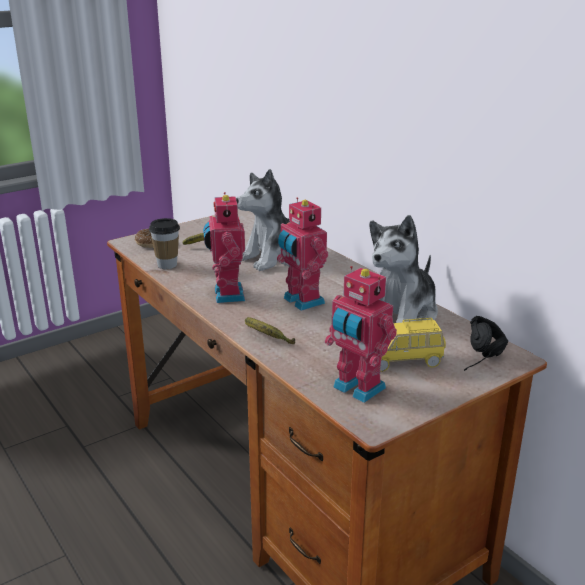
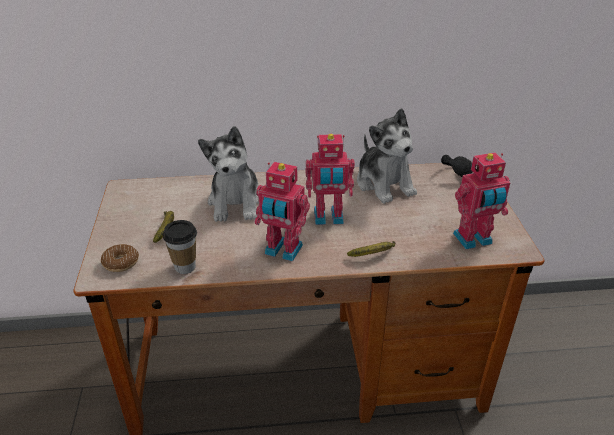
camera: 60 degrees left, 10 degrees up
yellow toy car [380,318,446,372] -> none

